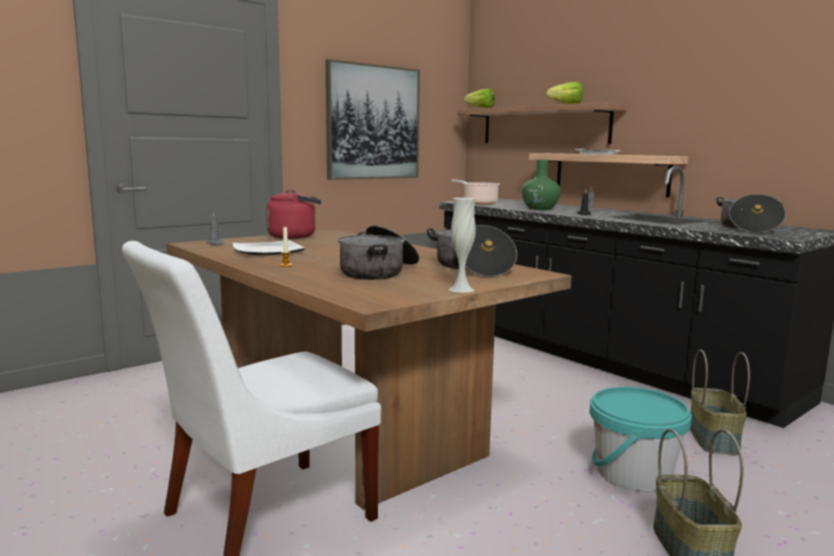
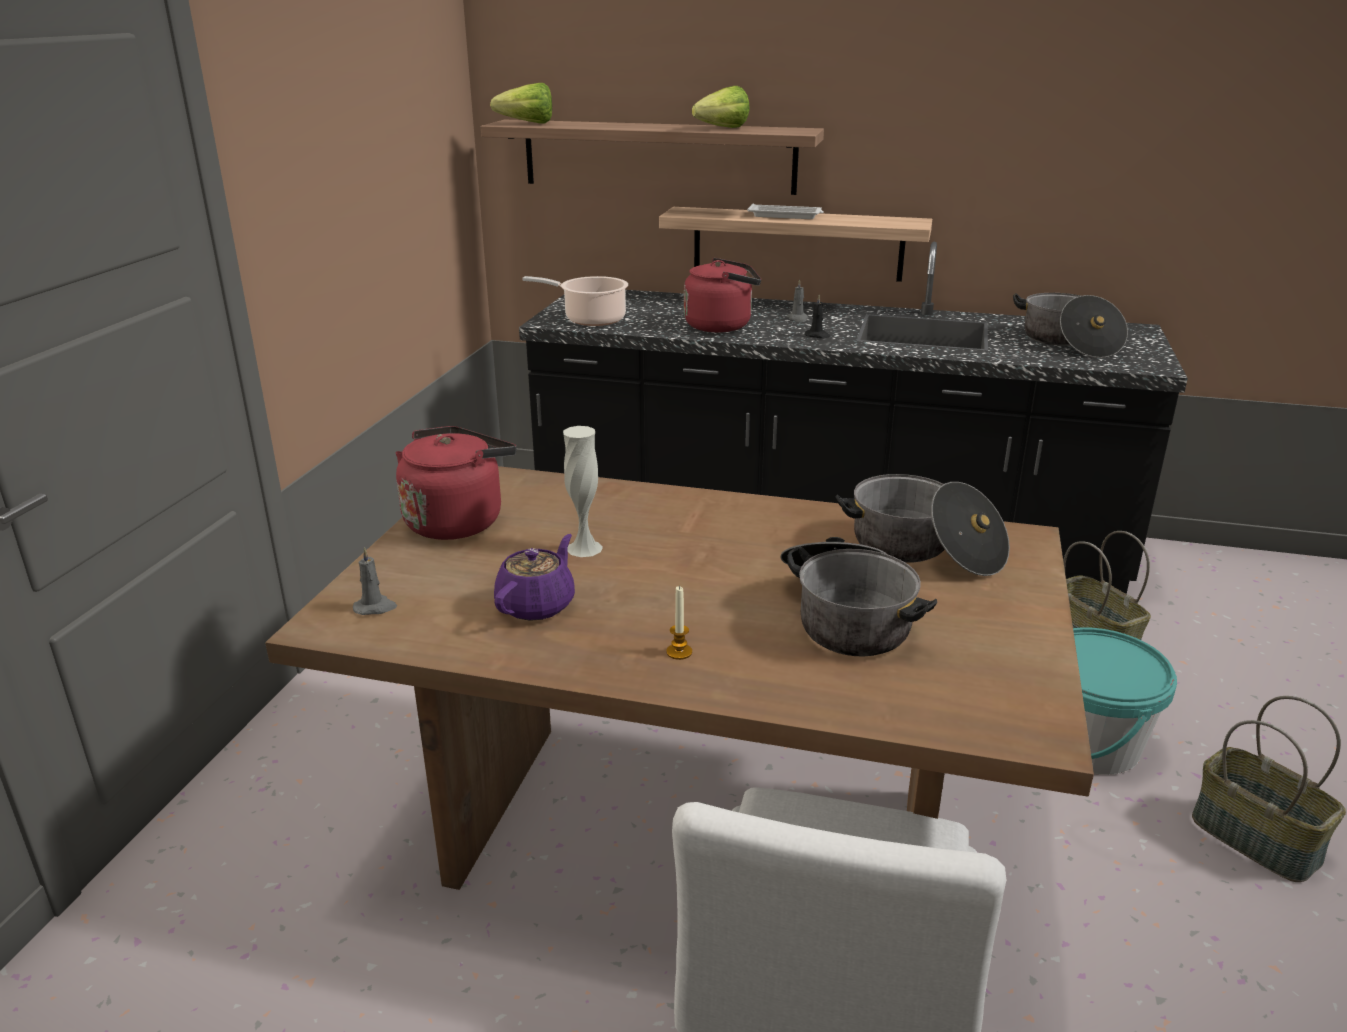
camera: 35 degrees left, 15 degrees up
plate [232,240,306,255] -> purple teapot [494,534,575,621]
picture [326,59,420,180] -> none
white vase [449,198,476,293] -> white vase moved to [563,426,603,557]
green vase [521,160,561,210] -> red kettle [684,258,761,332]

